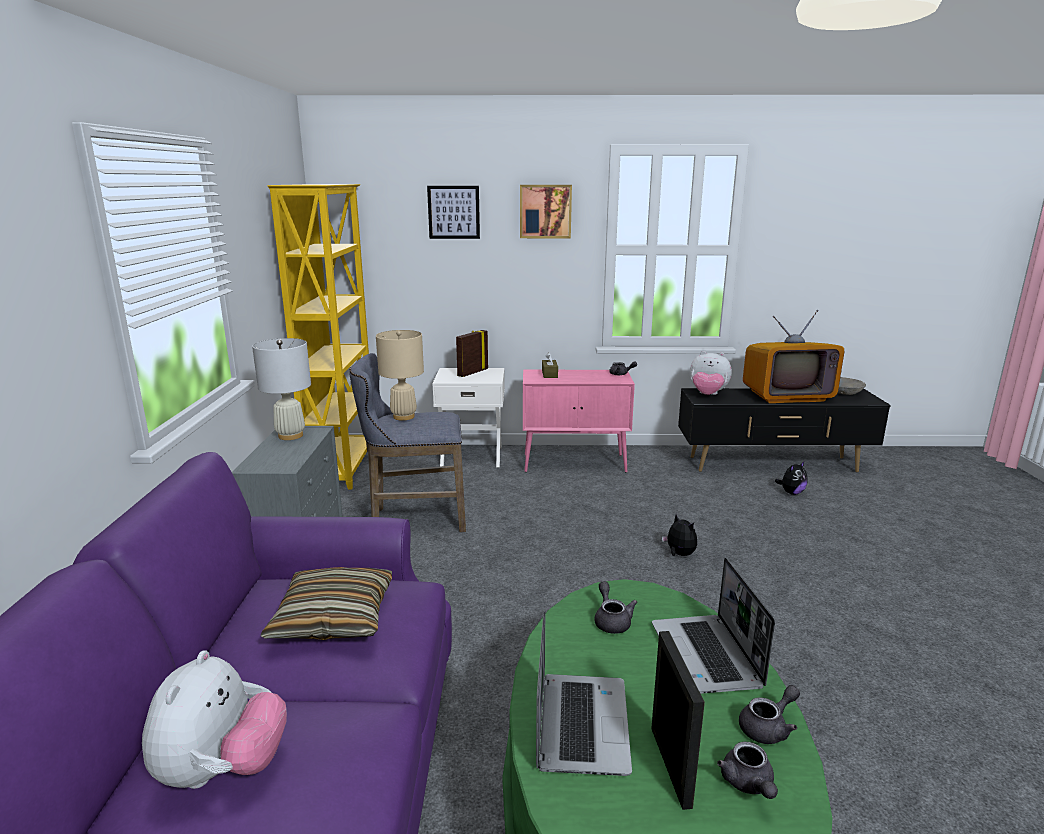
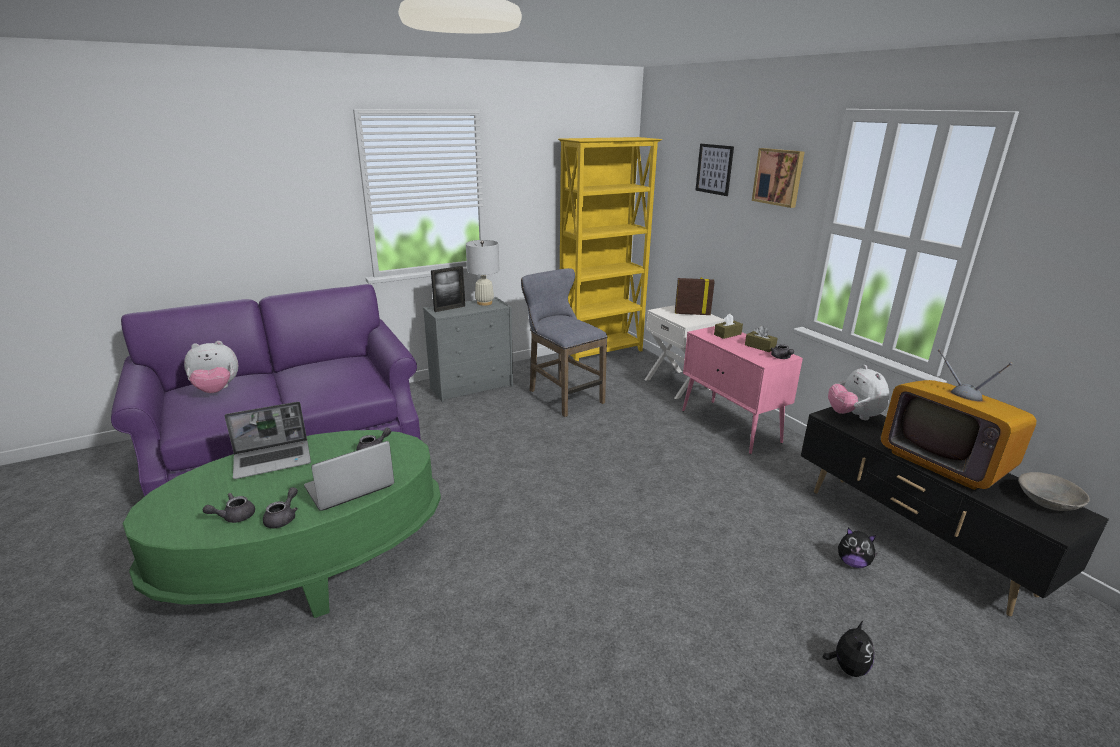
camera: 60 degrees right, 5 degrees up
pillow [261,567,392,640] -> none
beige table lamp [376,330,424,420] -> none
picture frame [651,631,705,810] -> picture frame moved to [431,266,465,312]
plush toy [662,514,697,556] -> plush toy moved to [823,621,875,677]
grey teapot [739,685,800,744] -> grey teapot turned 105 degrees counterclockwise [263,487,298,528]
none -> brown tissue box [745,326,778,352]

